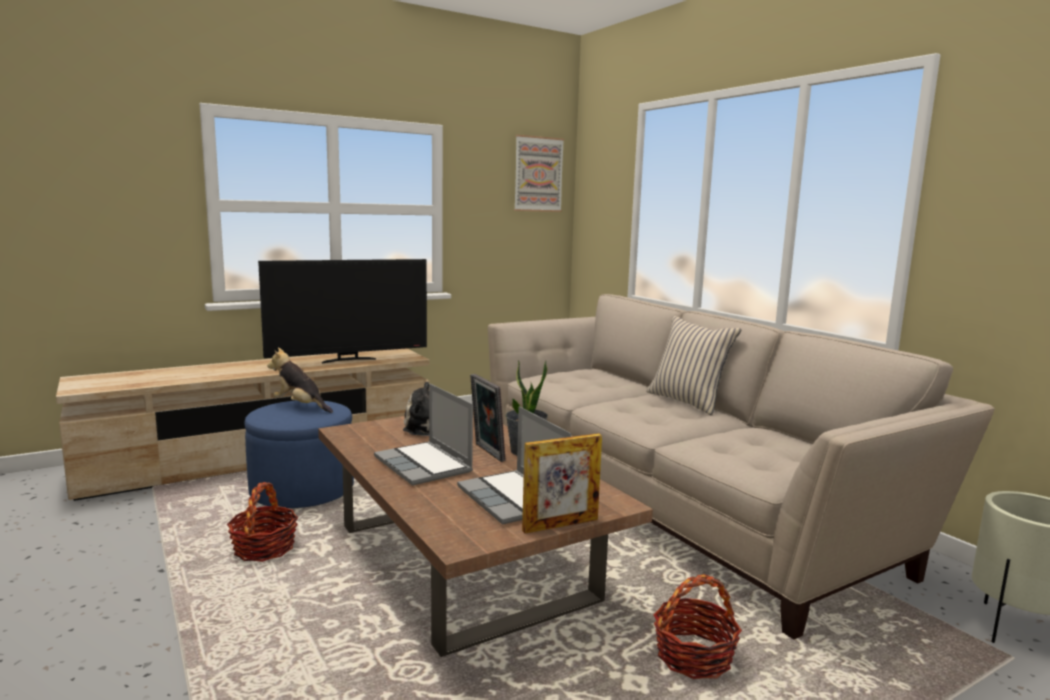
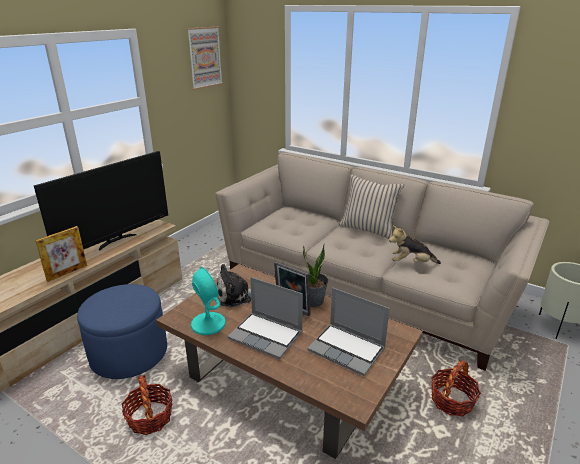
camera: 25 degrees left, 15 degrees up
plush toy [267,347,333,413] -> plush toy moved to [389,226,441,264]
picture frame [522,433,602,534] -> picture frame moved to [35,226,87,282]
none -> turquoise table lamp [191,267,226,335]

